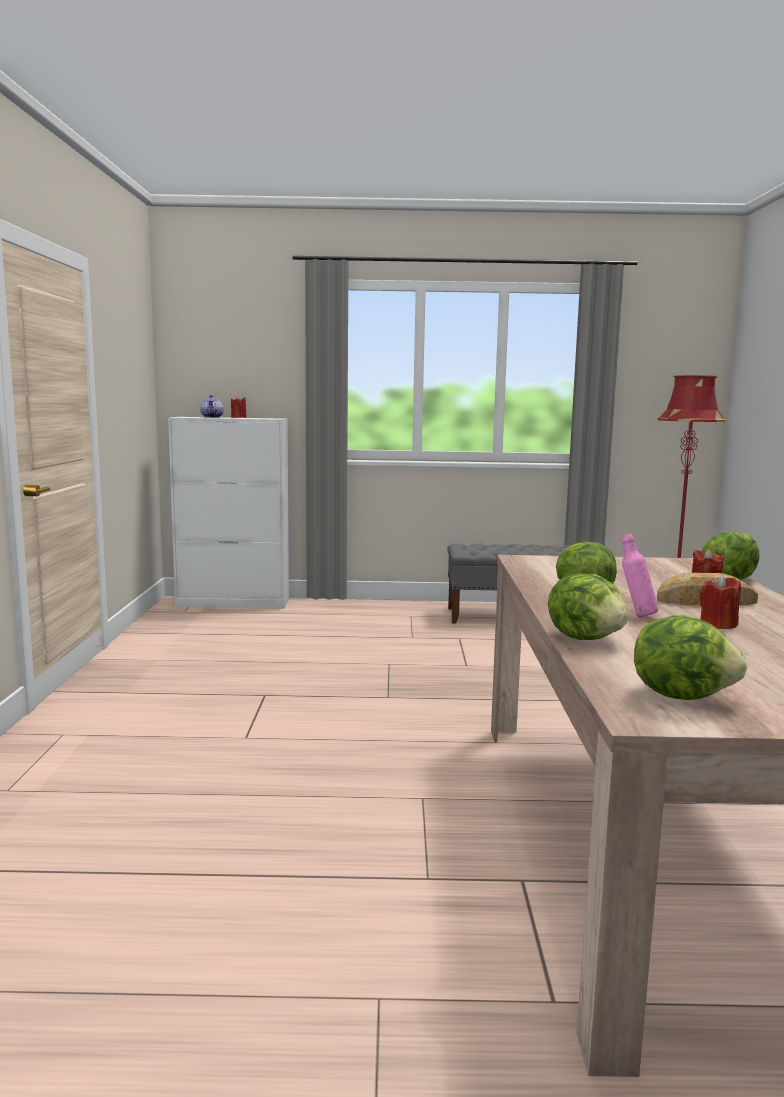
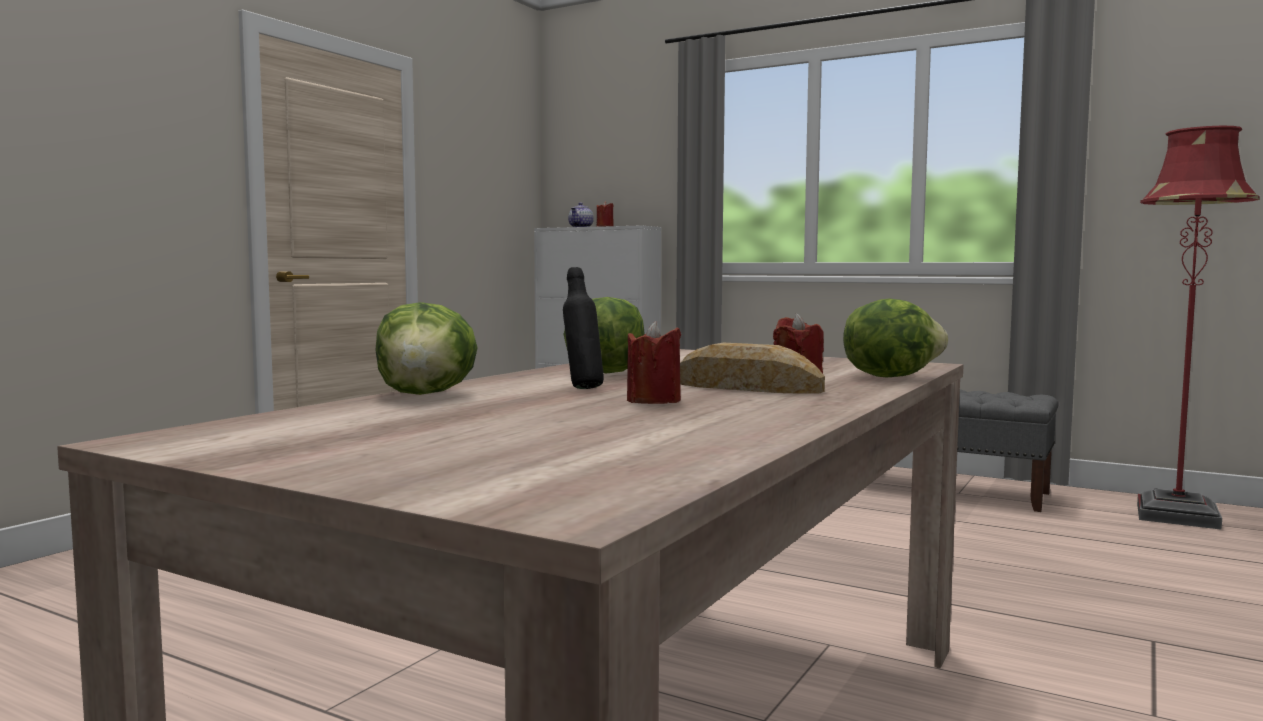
camera: 30 degrees right, 5 degrees down
pink bottle [621,533,658,617] -> black bottle [563,267,604,389]
lettuce [634,615,747,700] -> none

